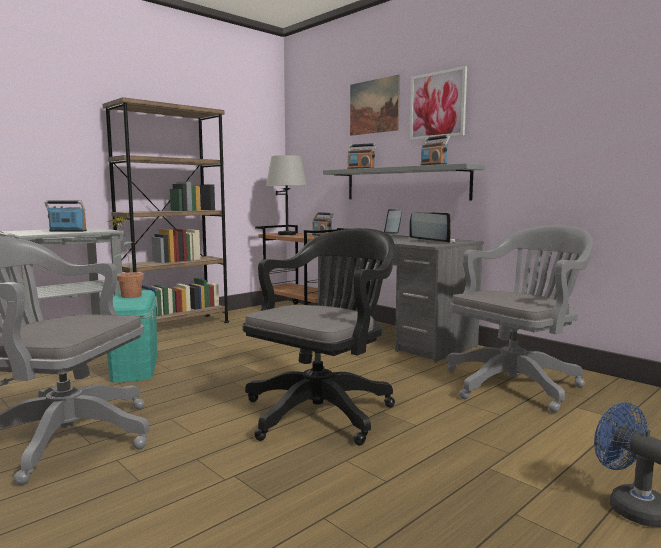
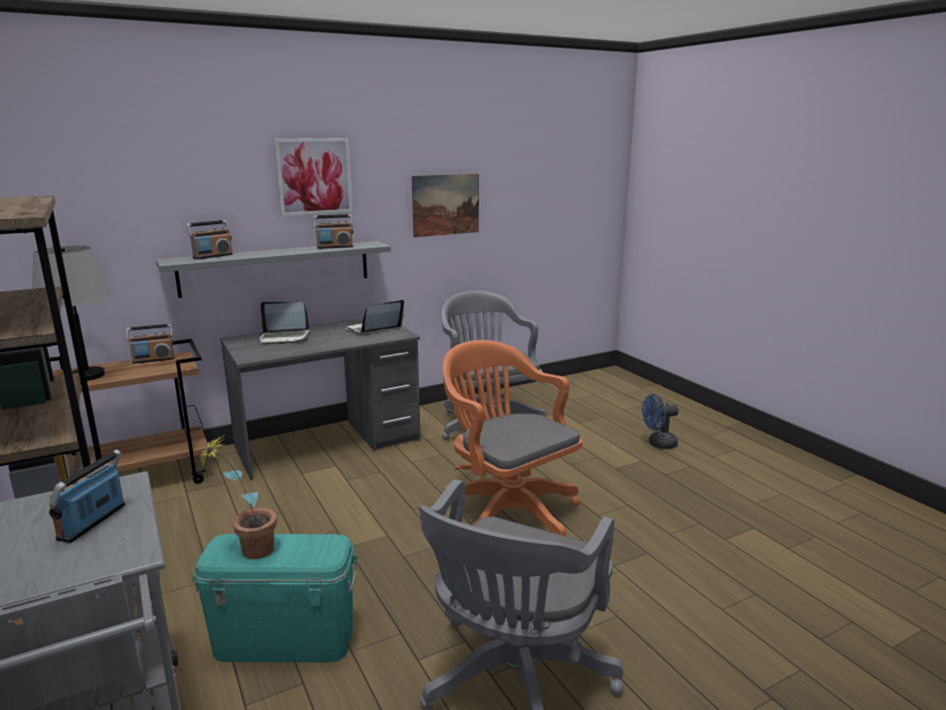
camera: 75 degrees left, 10 degrees up
black office chair [243,228,395,446] -> orange office chair [442,340,582,536]
picture [350,75,400,136] -> picture moved to [412,174,479,237]

